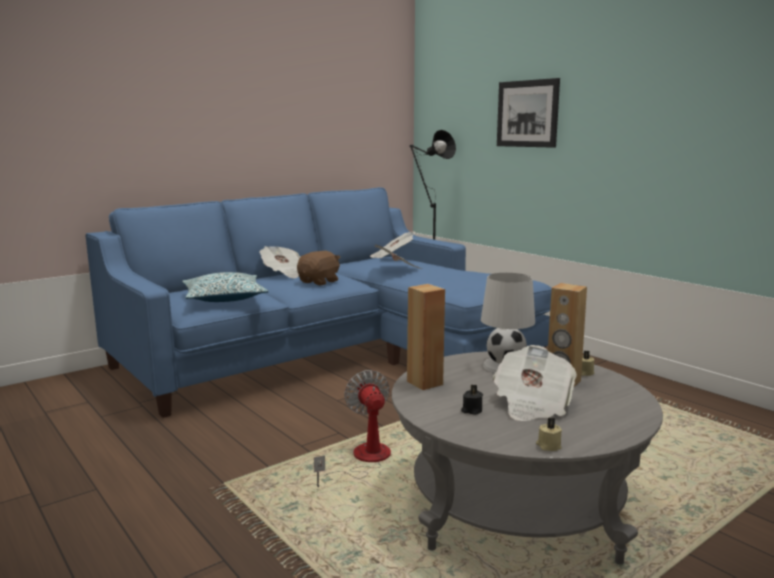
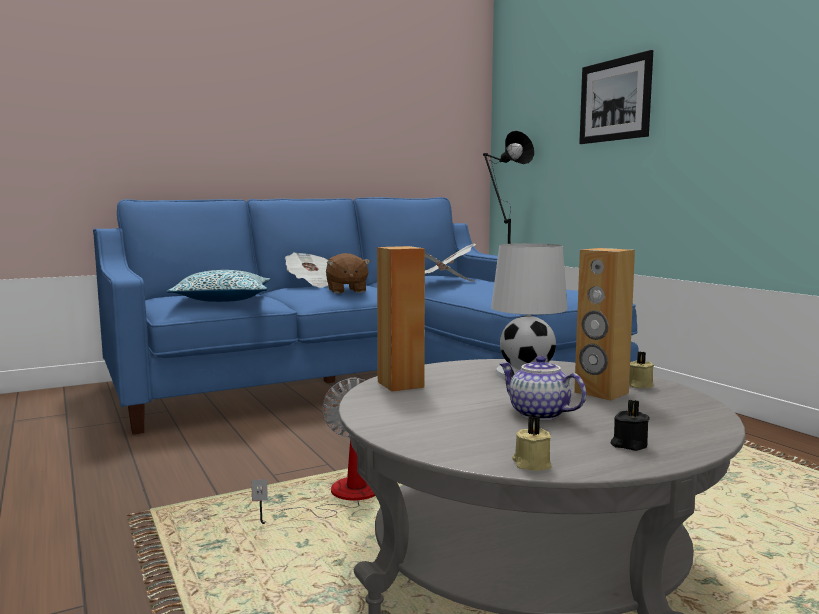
camera: 10 degrees right, 5 degrees down
brown plush toy [297,251,340,285] -> brown plush toy turned 120 degrees clockwise [326,253,371,293]
black candle [461,385,483,415] -> black candle moved to [611,400,650,451]
newspaper [493,345,577,421] -> teapot [499,356,586,421]

